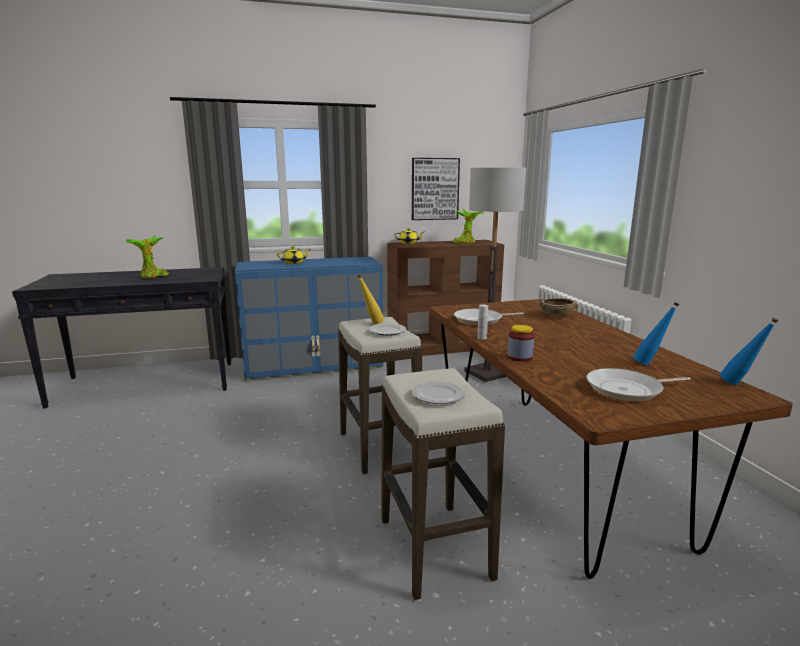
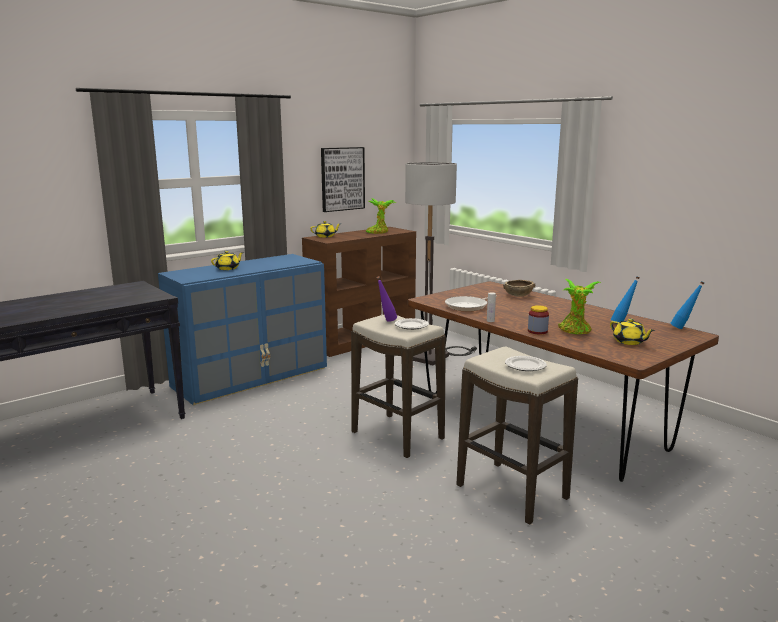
camera: 25 degrees left, 0 degrees up
potted plant [125,236,169,279] -> potted plant moved to [558,279,601,334]
yellow bottle [357,274,385,325] -> purple bottle [377,276,397,322]
frying pan [586,368,691,401] -> yellow teapot [610,319,655,345]

